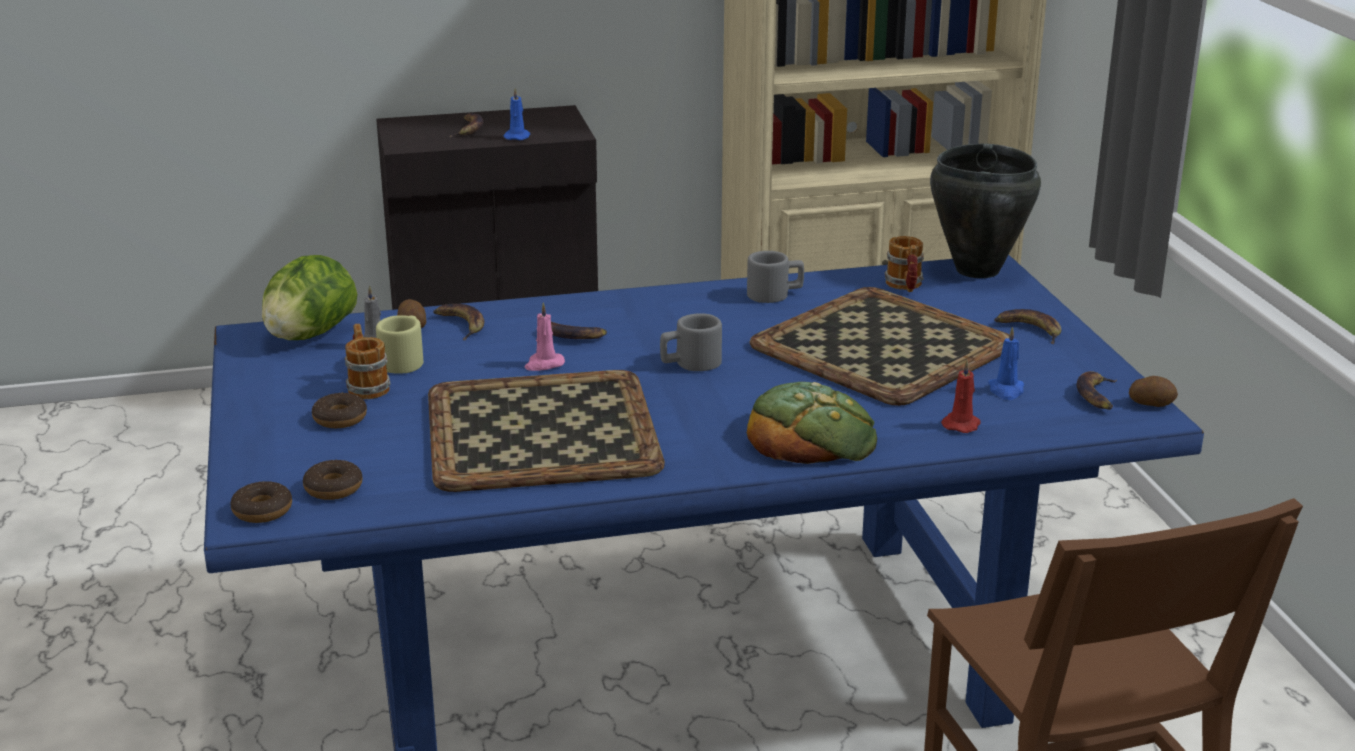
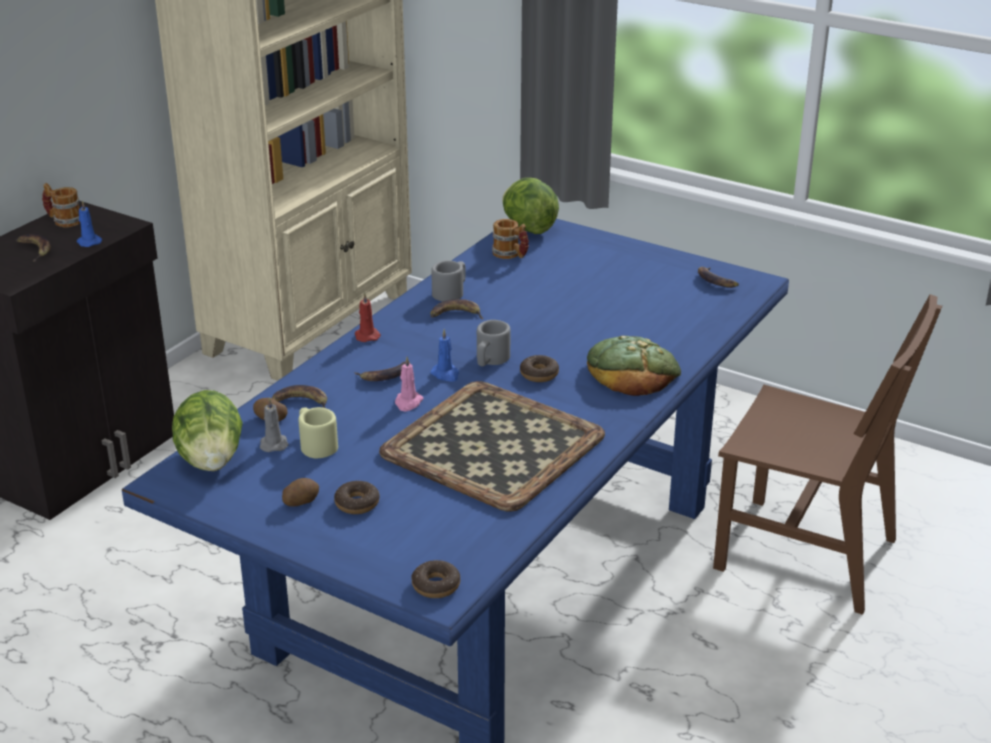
camera: 45 degrees left, 5 degrees up
donut [303,460,363,500] -> donut moved to [520,355,559,382]
mug [345,324,391,399] -> mug moved to [42,183,80,228]
tray [749,287,1015,406] -> none
black cooking pot [930,143,1041,278] -> lettuce [502,178,559,234]
red candle [941,360,980,433] -> red candle moved to [355,293,381,342]
blue candle [988,326,1024,400] -> blue candle moved to [430,329,459,382]
banana [994,309,1061,344] -> banana moved to [431,299,483,319]
potato [1129,376,1178,407] -> potato moved to [282,478,319,507]

